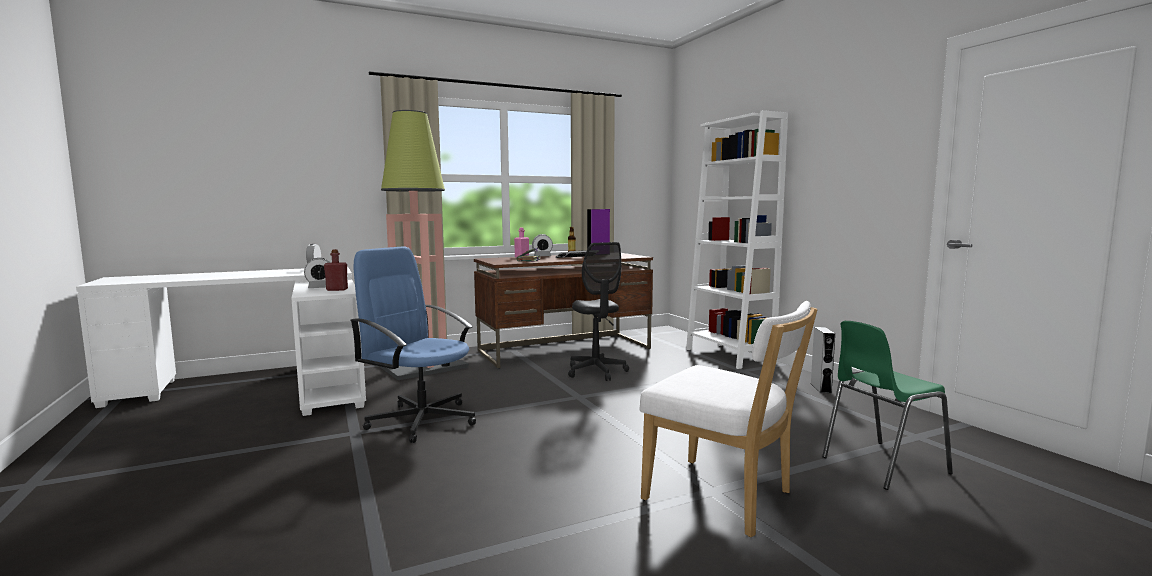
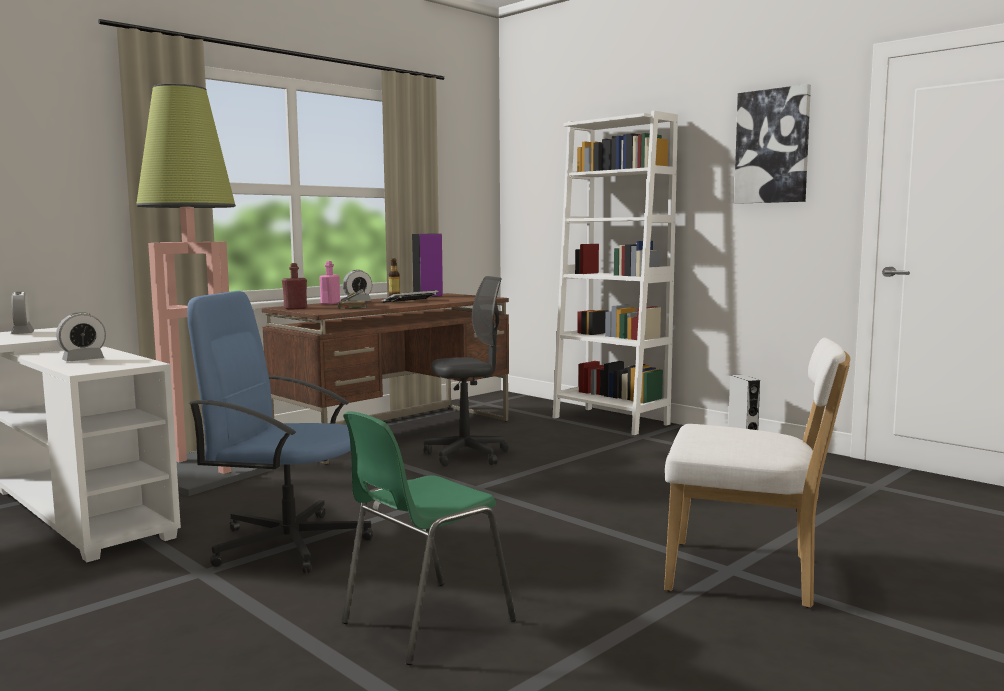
camera: 20 degrees left, 0 degrees up
red bottle [324,249,348,291] -> red bottle moved to [282,263,307,310]
grey office chair [568,242,629,381] -> grey office chair turned 75 degrees counterclockwise [424,276,509,467]
green chair [822,321,953,490] -> green chair moved to [342,412,516,665]
none -> picture [734,84,811,204]

